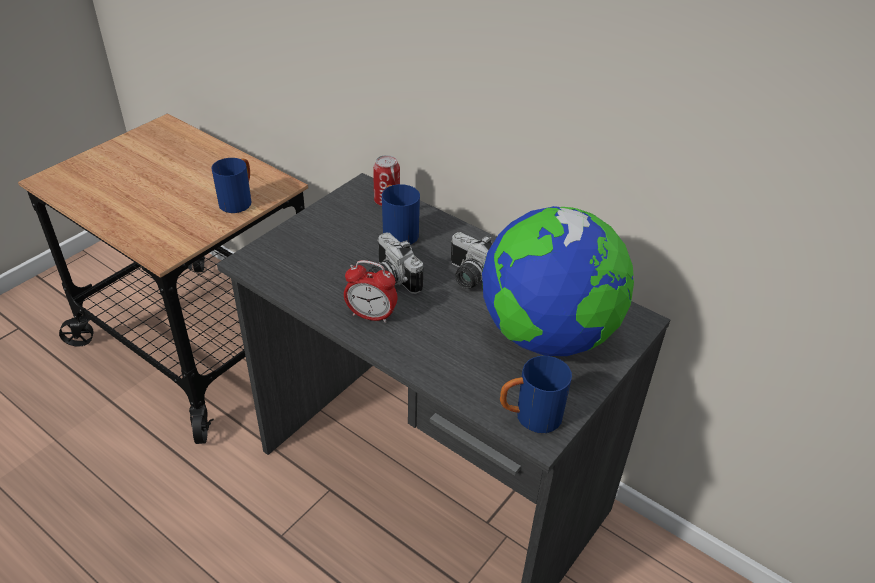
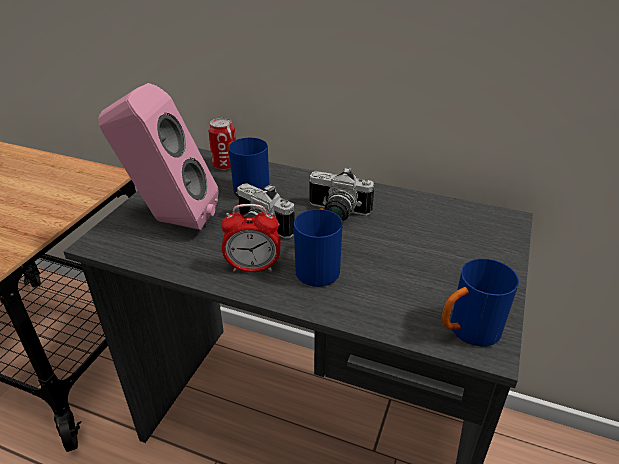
camera: 15 degrees left, 5 degrees down
blue mug [211,158,251,213] -> blue mug moved to [294,208,343,287]
globe [482,206,634,356] -> none
none -> pink speaker [98,83,219,230]

